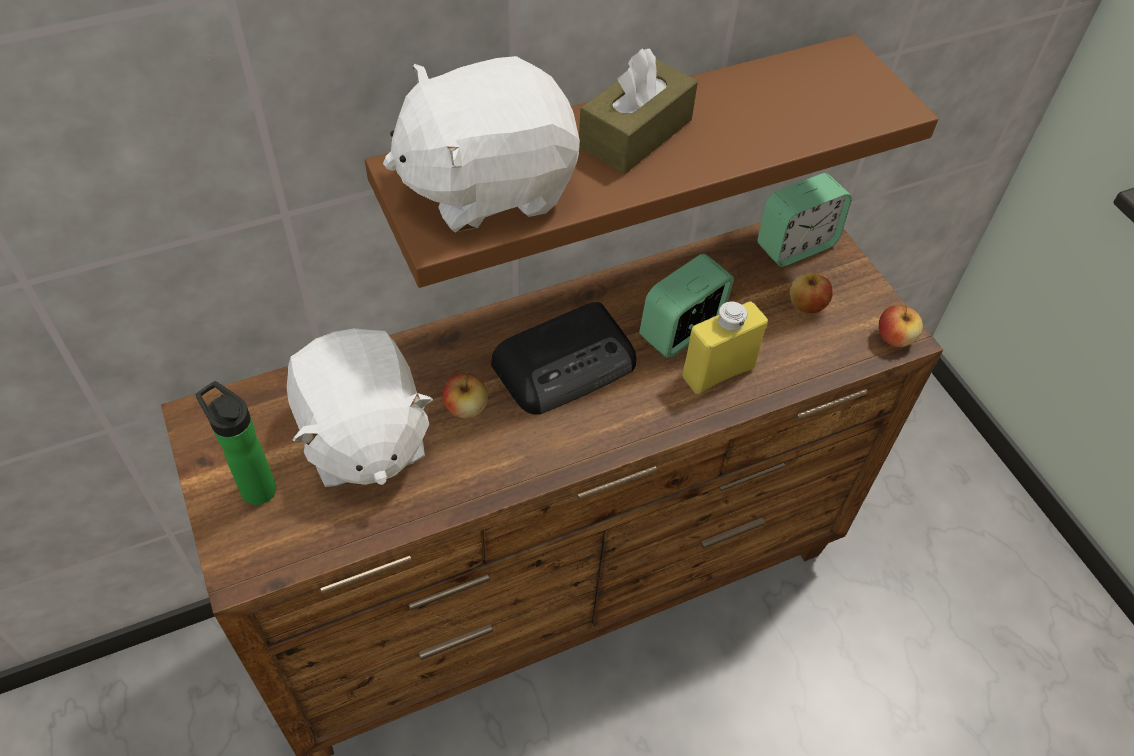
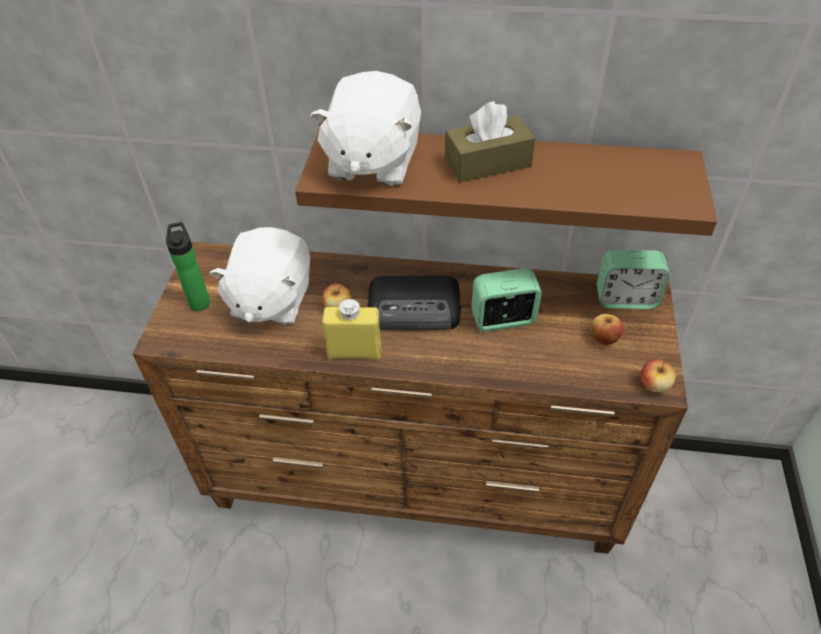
camera: 35 degrees right, 5 degrees down
white plush toy [383,56,580,233] -> white plush toy turned 90 degrees counterclockwise [310,71,421,186]
yellow bottle [682,301,768,394] -> yellow bottle moved to [322,299,381,360]

